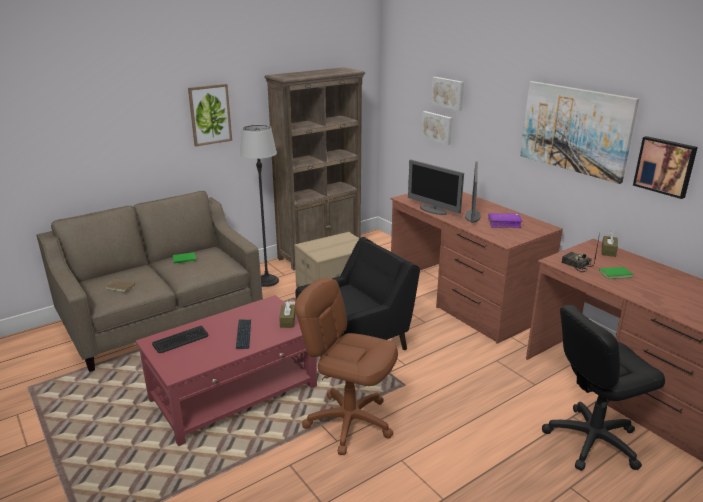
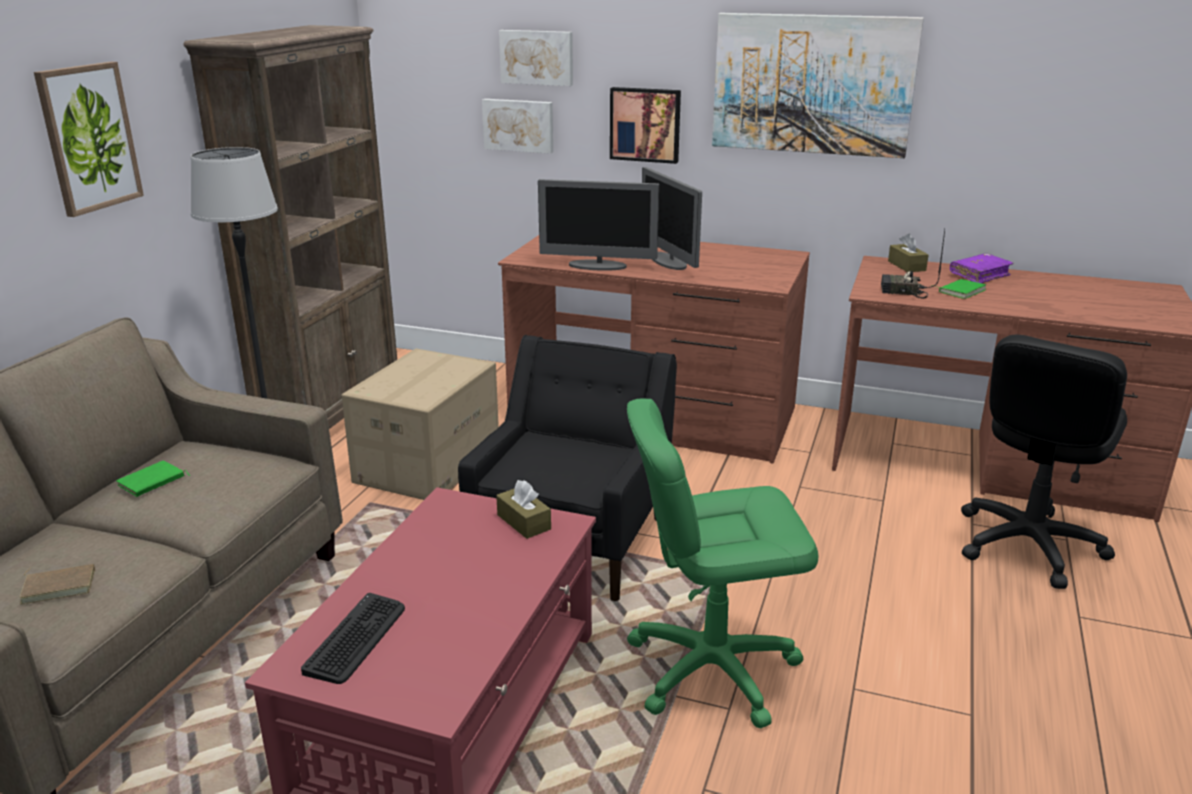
camera: 35 degrees left, 0 degrees up
keyboard [236,319,251,349] -> none
brown office chair [295,278,398,455] -> green office chair [627,399,818,729]
purple book [488,213,523,228] -> purple book moved to [950,253,1014,283]
picture [633,136,698,199] -> picture moved to [610,87,681,164]

